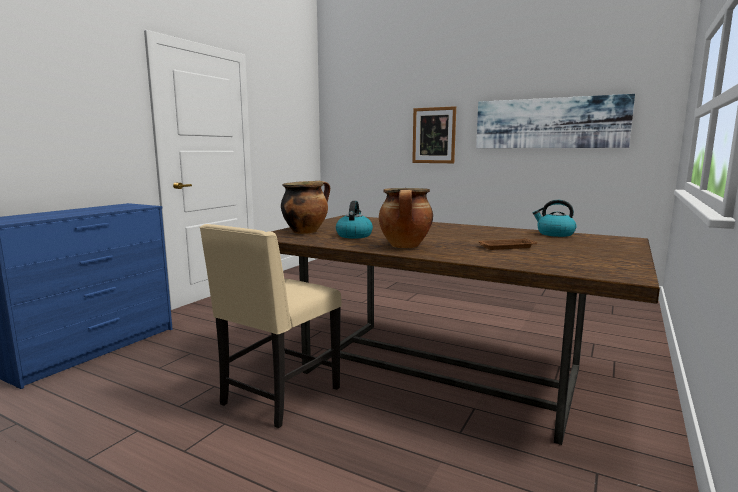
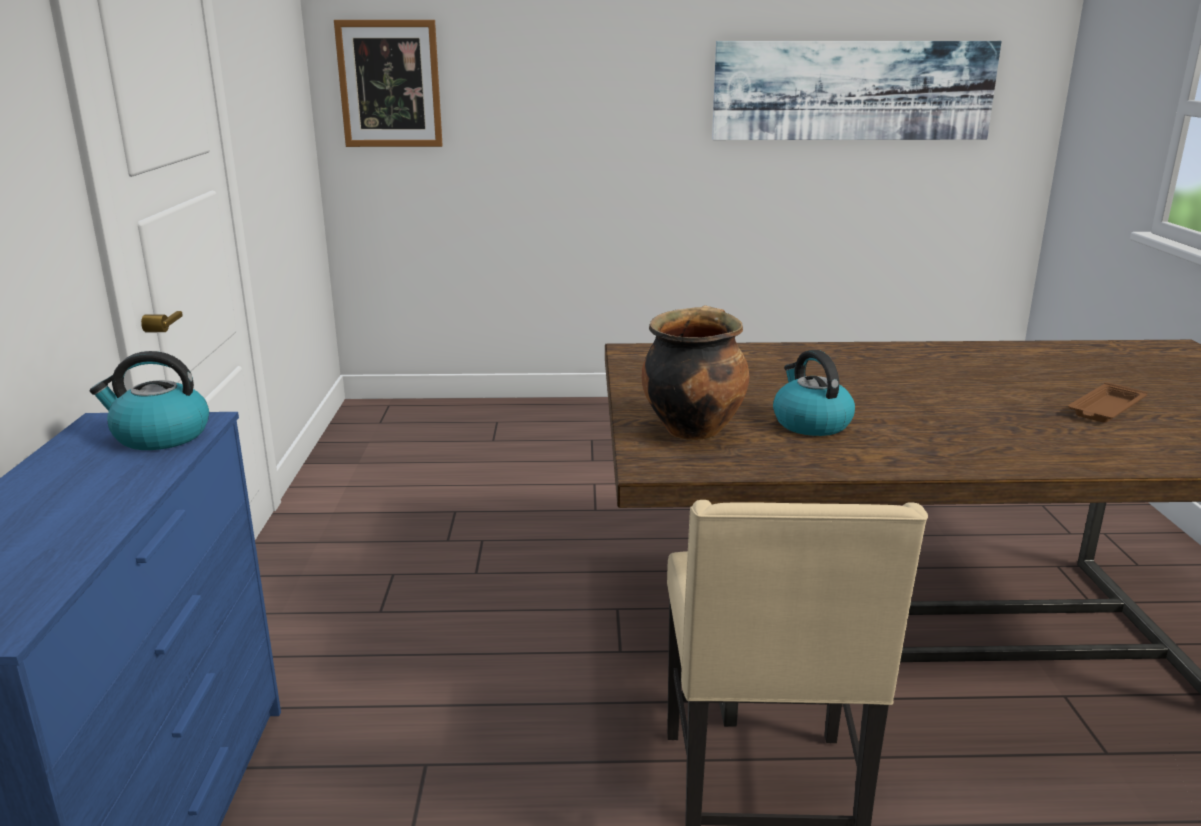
camera: 30 degrees left, 10 degrees up
cooking pot [379,188,433,248] -> none
picture [412,106,456,163] -> picture moved to [334,20,443,147]
kettle [533,200,577,237] -> kettle moved to [90,351,209,450]

